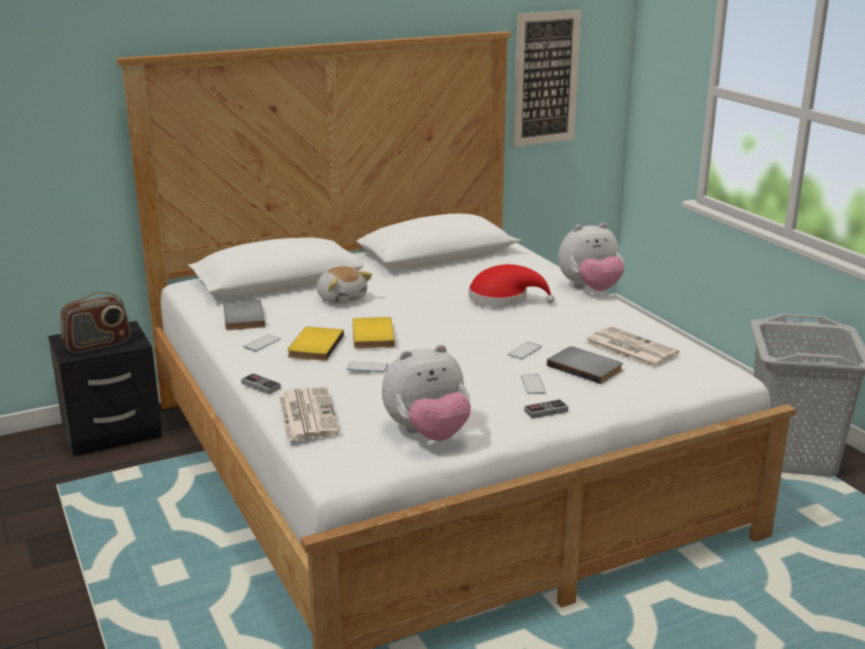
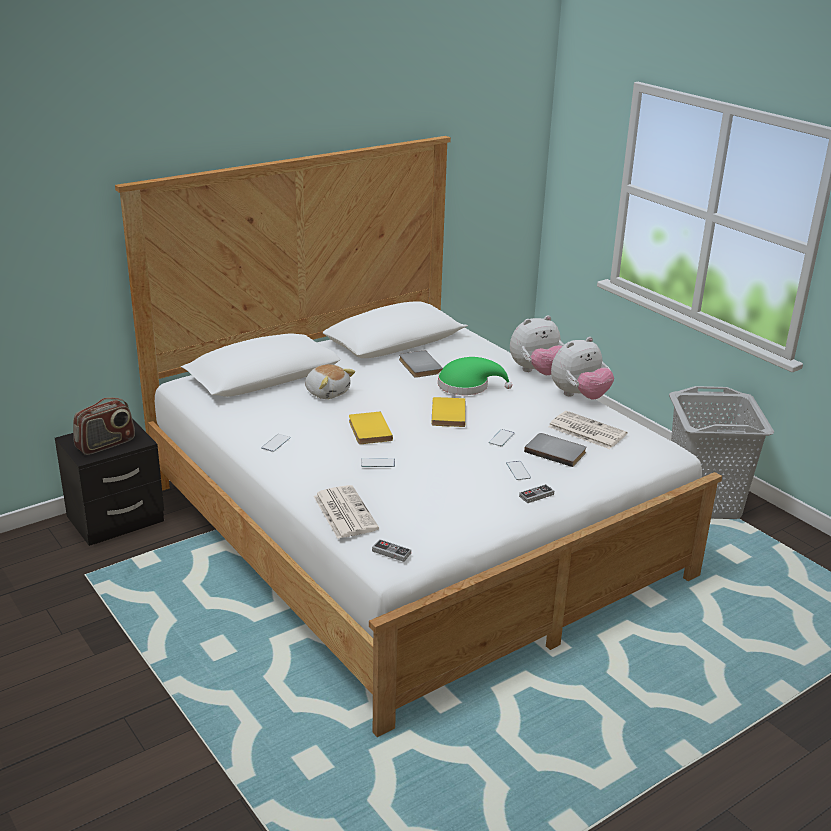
camera: 10 degrees left, 5 degrees up
grey book [223,300,265,330] -> grey book moved to [399,350,443,378]
game controller [241,373,281,394] -> game controller moved to [372,539,411,562]
yellow book [287,327,344,361] -> yellow book moved to [431,397,465,427]
plush toy [382,344,471,441] -> plush toy moved to [551,337,614,400]
red hat [469,264,555,307] -> green hat [438,357,512,395]
picture [513,10,581,147] -> none

